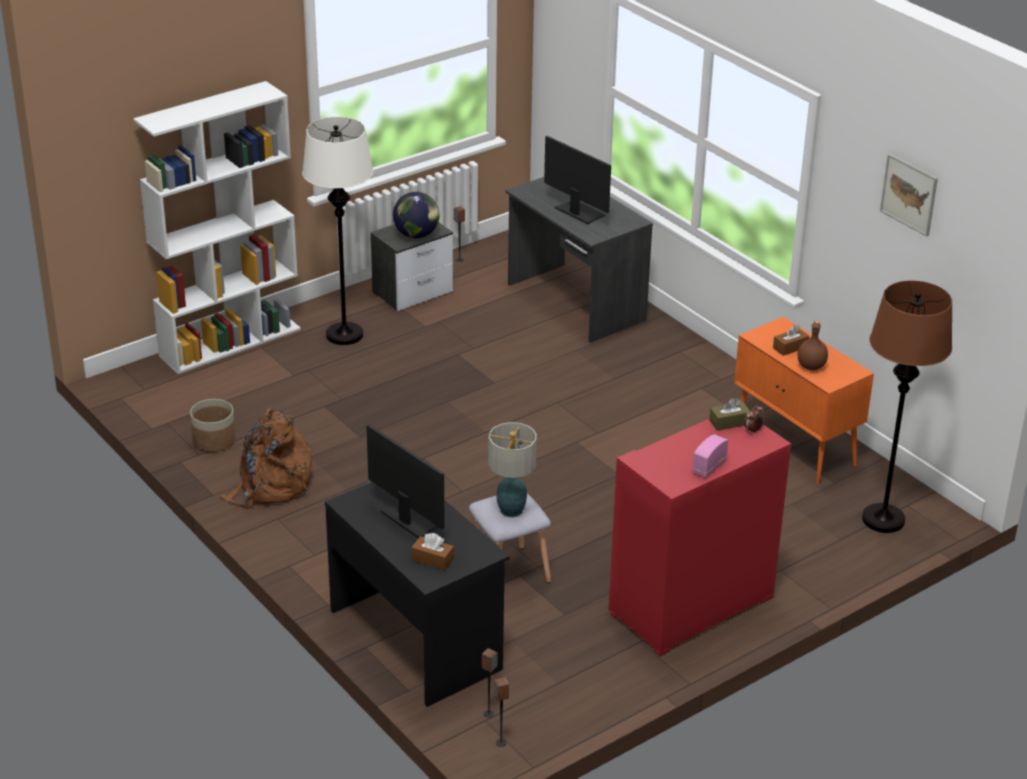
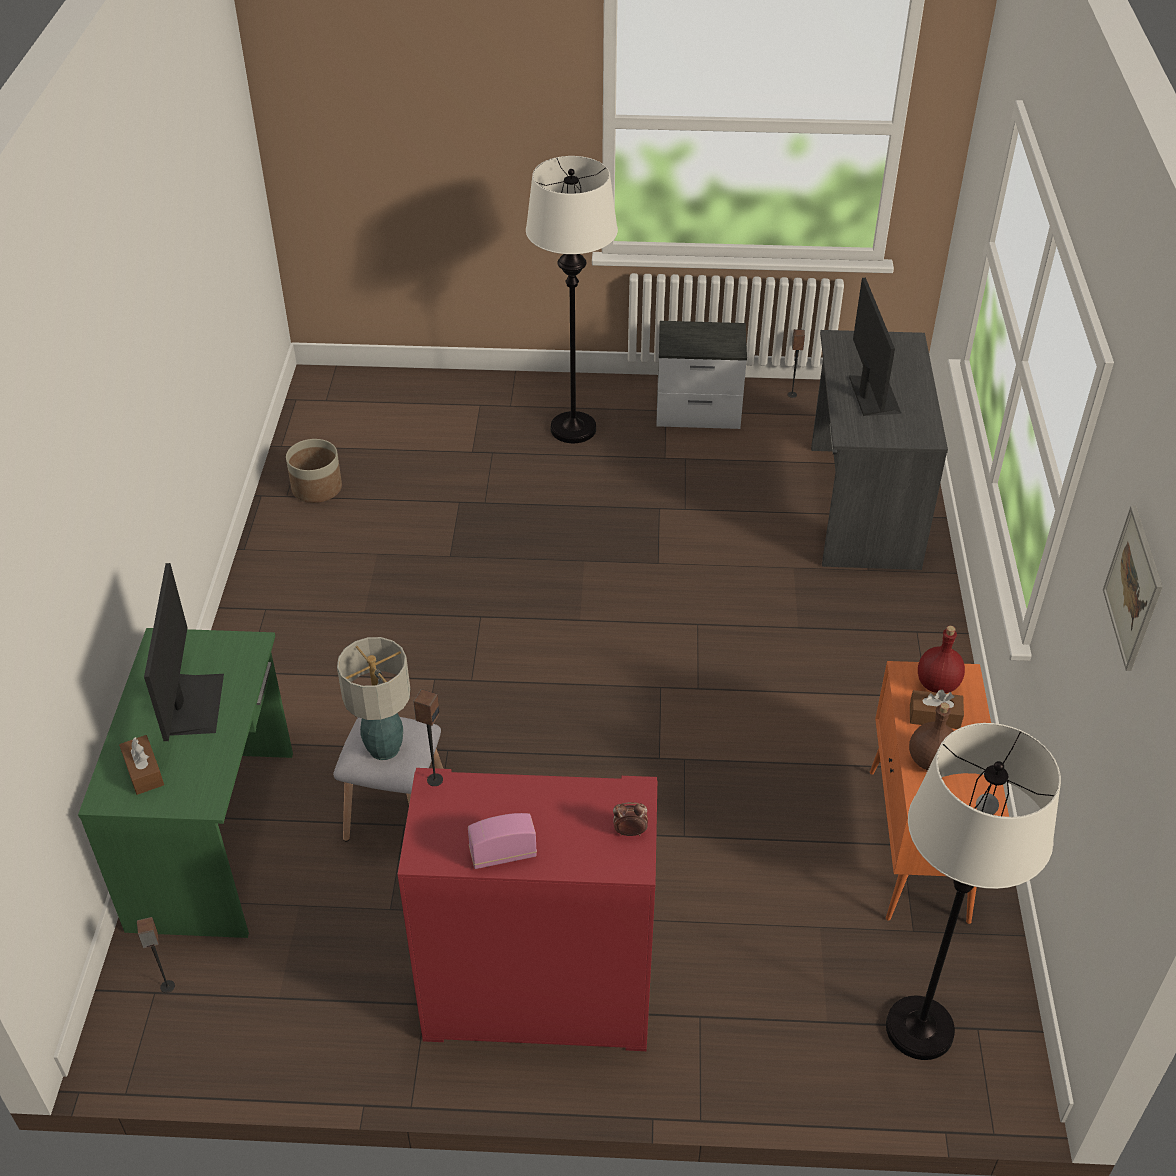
camera: 40 degrees right, 10 degrees up
white bookcase [133,81,301,374] -> none
brown backpack [220,407,312,509] -> none
black desk [325,482,510,707] -> green desk [78,628,293,938]
globe [393,192,439,238] -> none
speaker [494,677,509,747] -> speaker moved to [413,689,443,786]
brown tissue box [709,398,750,431] -> none
brown floor lamp [862,281,952,533] -> white floor lamp [886,723,1061,1060]
none -> red bottle [918,626,965,693]

